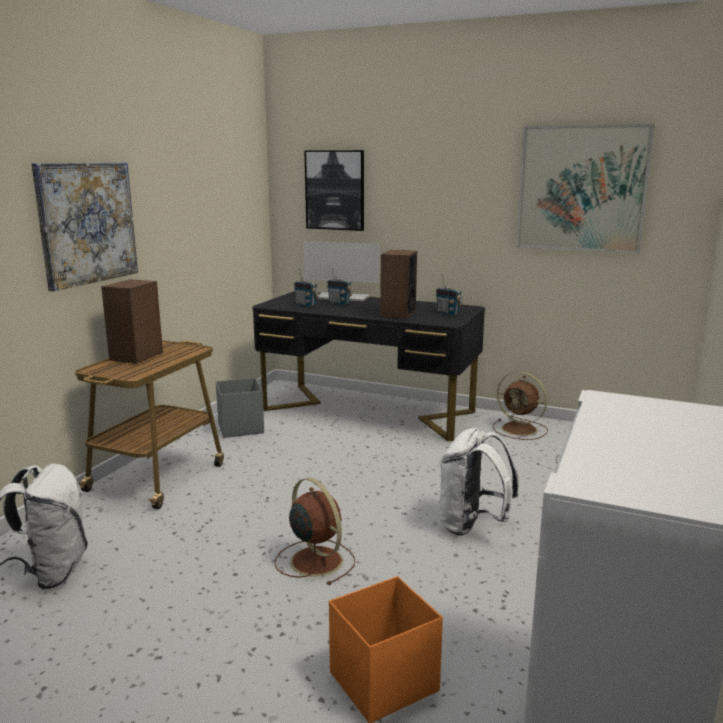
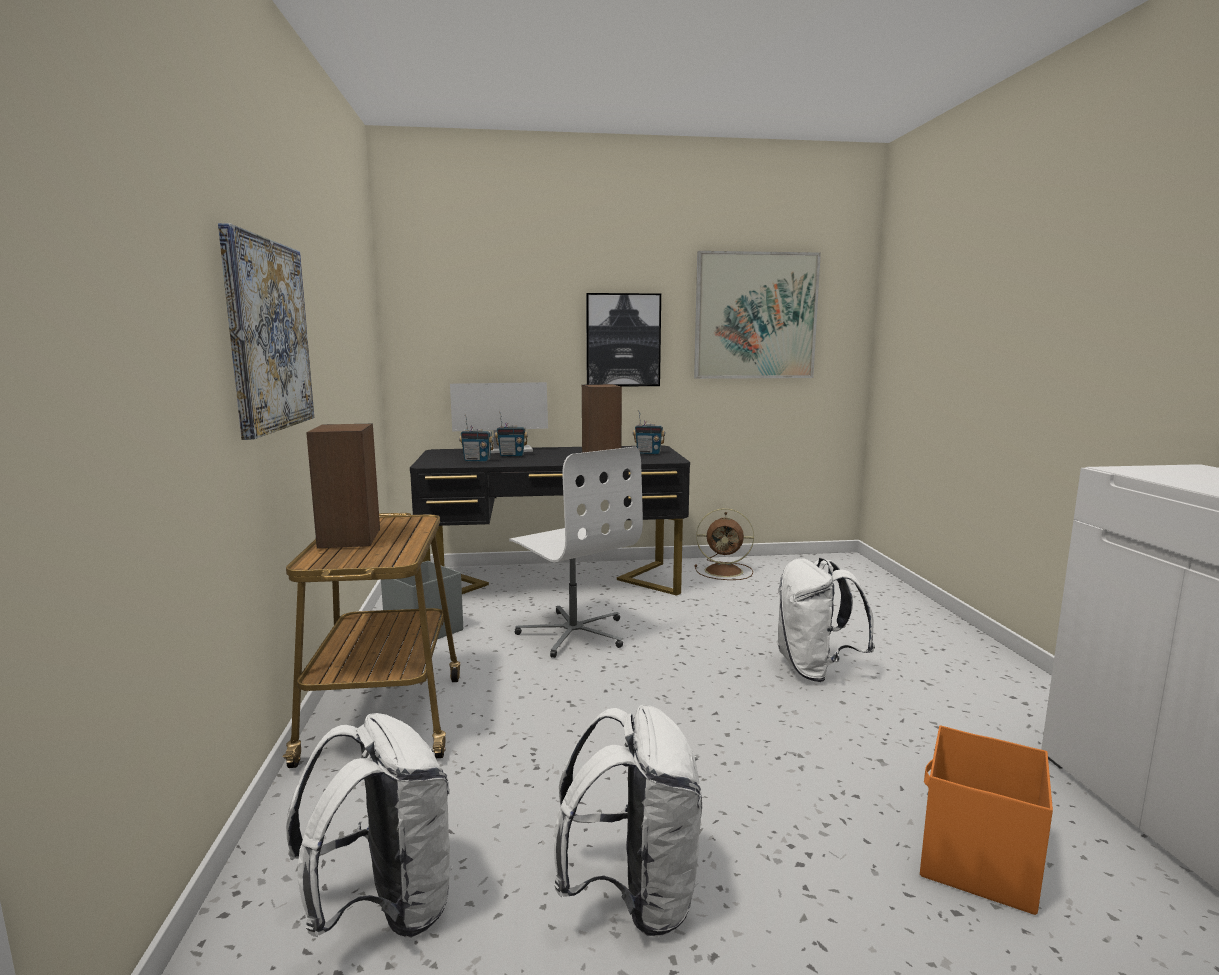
camera: 30 degrees left, 5 degrees down
brown fan [275,478,355,585] -> none
picture [304,150,364,231] -> picture moved to [586,293,661,387]
none -> white office chair [509,447,643,658]
none -> white backpack [554,705,702,937]

